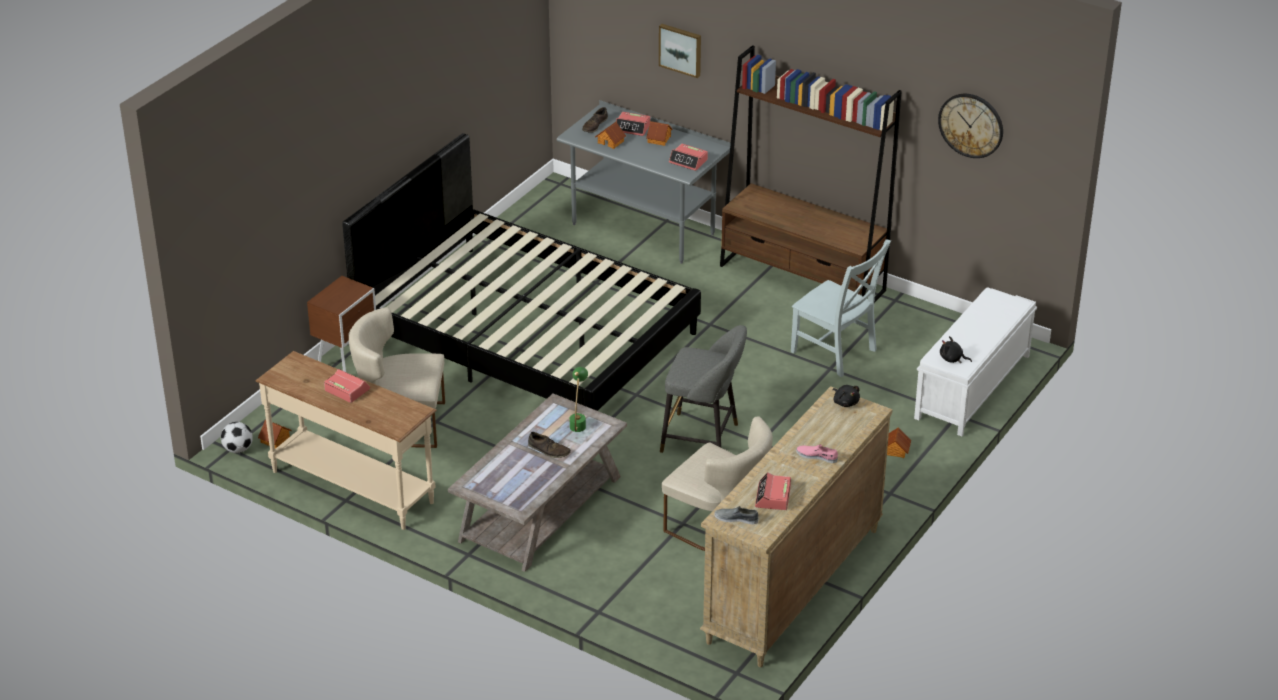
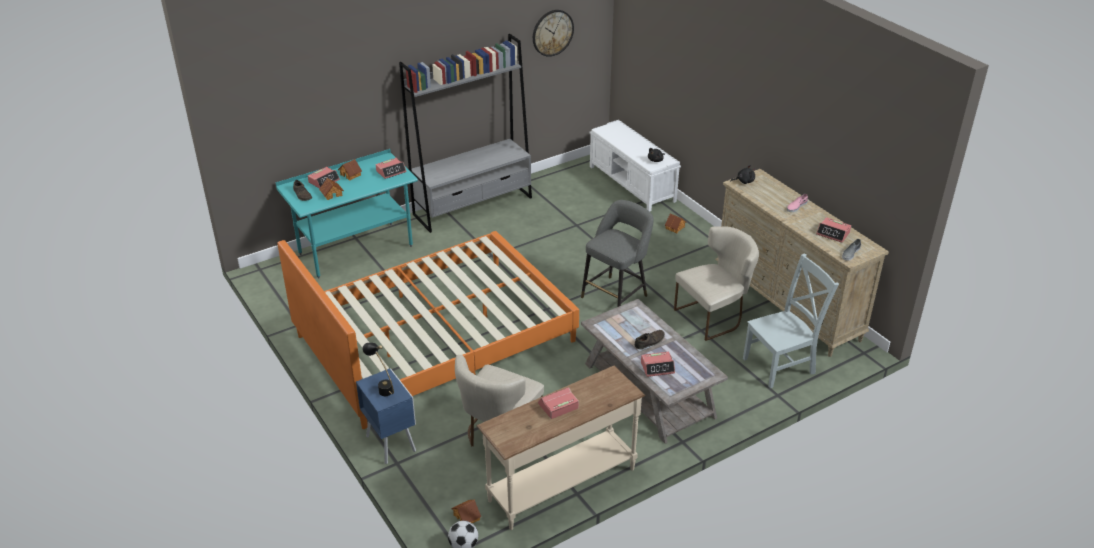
camera: 65 degrees left, 0 degrees up
brown nightstand [307,276,376,372] -> blue nightstand [356,368,416,464]
black bed [342,133,701,411] -> orange bed [278,231,579,429]
grey desk [557,100,731,264] -> turquoise desk [275,149,418,279]
green table lamp [570,367,588,432] -> none
picture [659,24,701,78] -> none
brown bookcase [720,45,902,303] -> grey bookcase [399,34,532,233]
grey chair [791,239,891,377] -> grey chair moved to [743,253,839,388]
none -> black table lamp [362,343,394,396]
none -> alarm clock [641,352,675,377]

